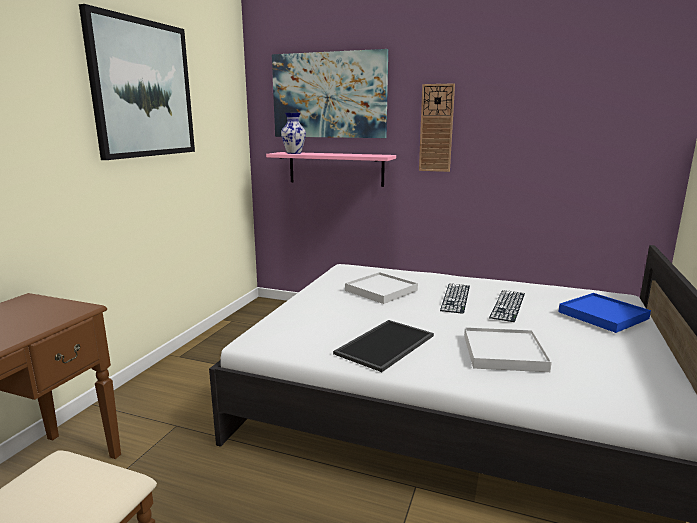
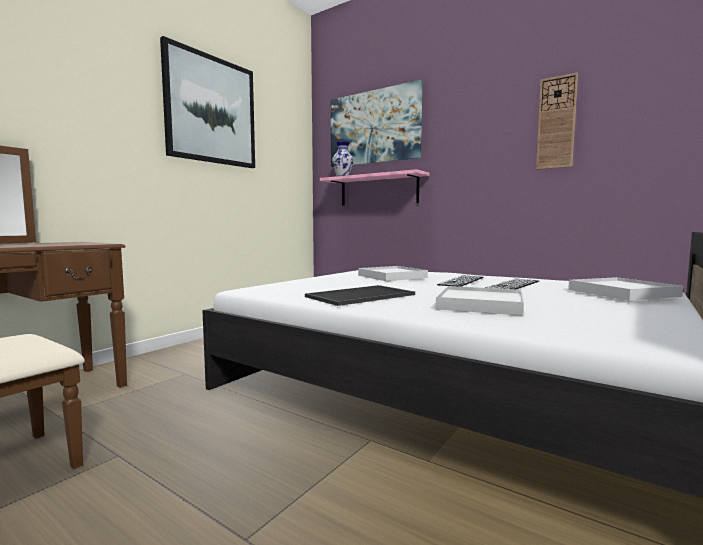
camera: 15 degrees right, 10 degrees down
wall clock [419,83,455,172] -> wall clock moved to [536,72,578,169]
blue tray [558,293,651,333] -> white tray [568,277,683,301]

